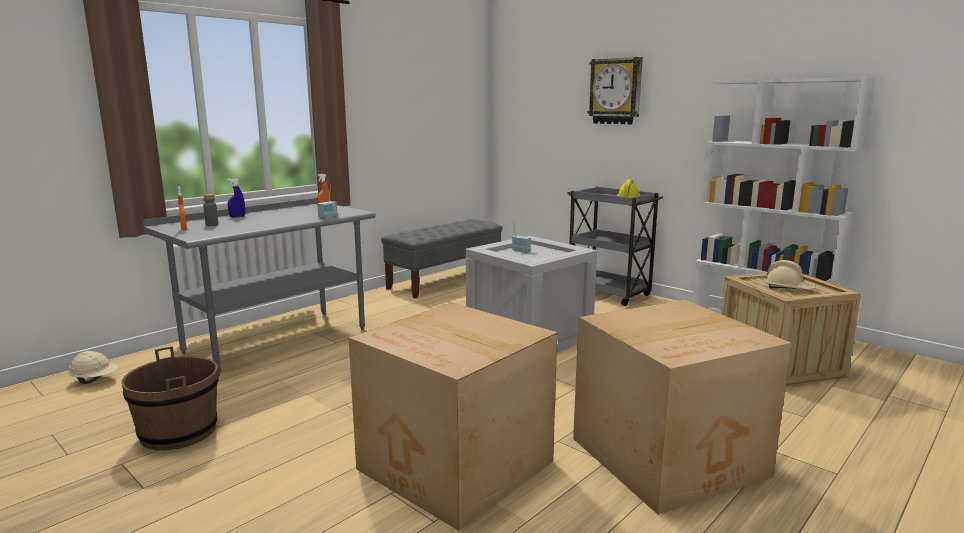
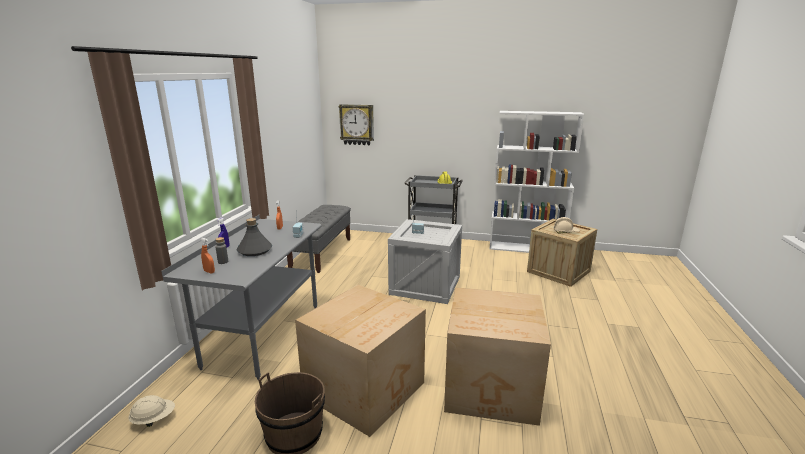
camera: 30 degrees left, 5 degrees up
cardboard box [573,300,792,515] -> cardboard box moved to [295,285,426,437]
wall clock [587,57,643,125] -> wall clock moved to [338,104,374,145]
none -> grey bottle [236,218,272,256]

